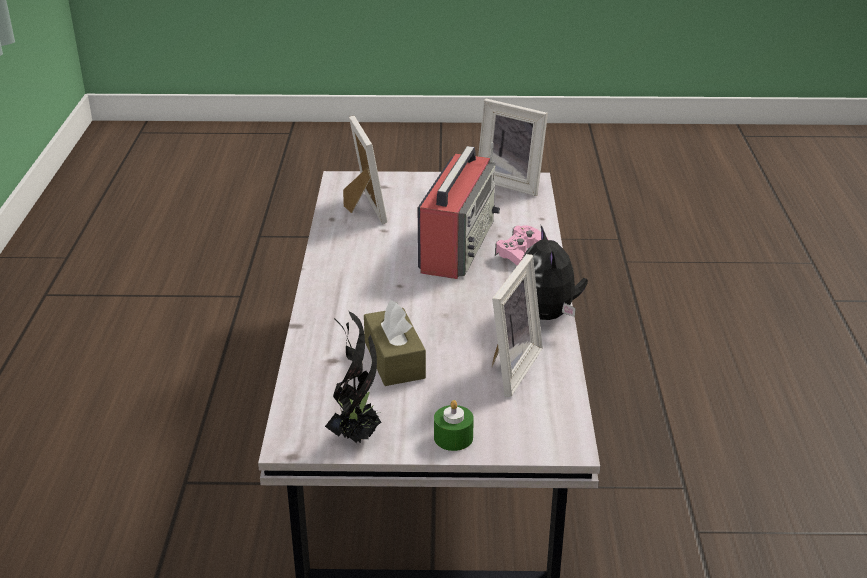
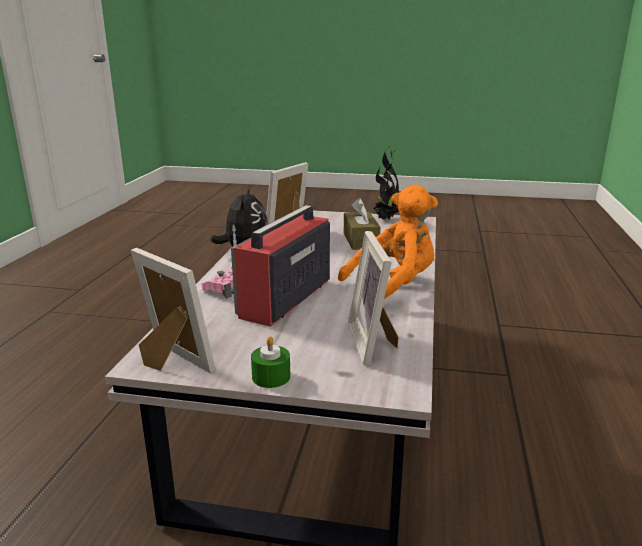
camera: 170 degrees left, 10 degrees down
green candle [434,400,474,451] -> green candle moved to [251,336,290,388]
none -> orange plush toy [338,185,438,299]

